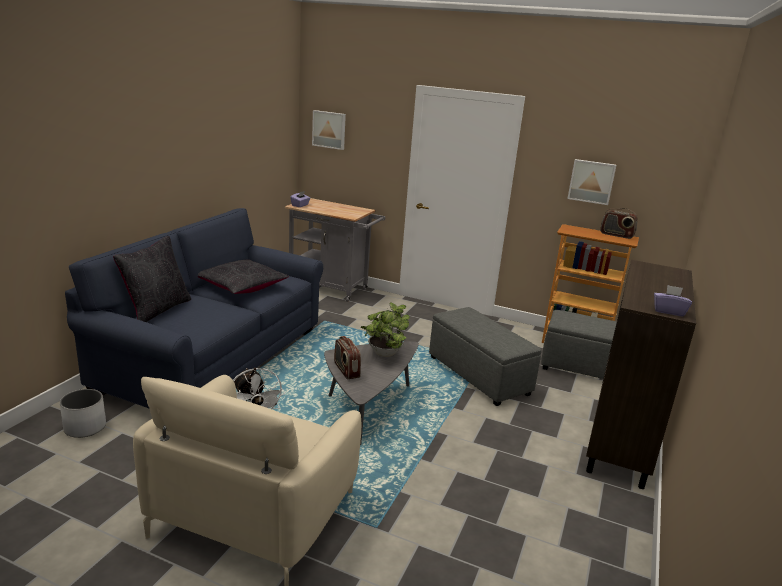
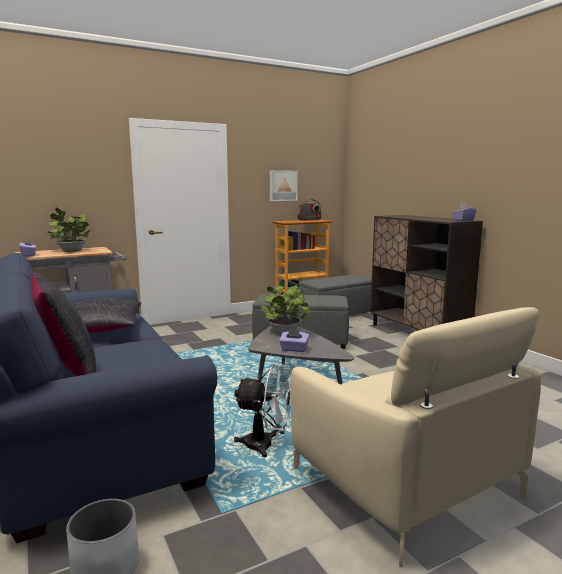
camera: 50 degrees left, 10 degrees down
picture [312,110,346,150] -> none
radio [334,336,361,380] -> purple tissue box [279,329,309,352]
none -> potted plant [45,208,92,252]

